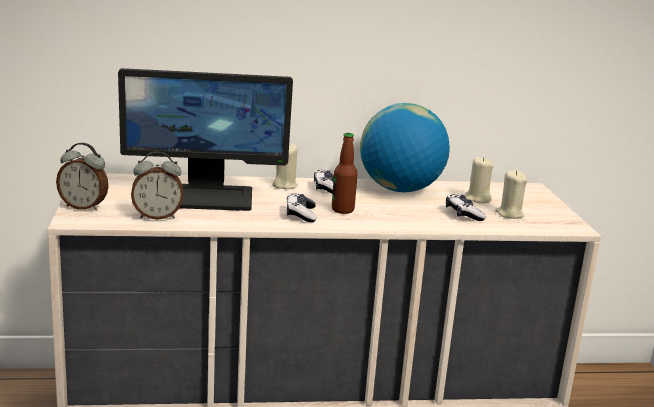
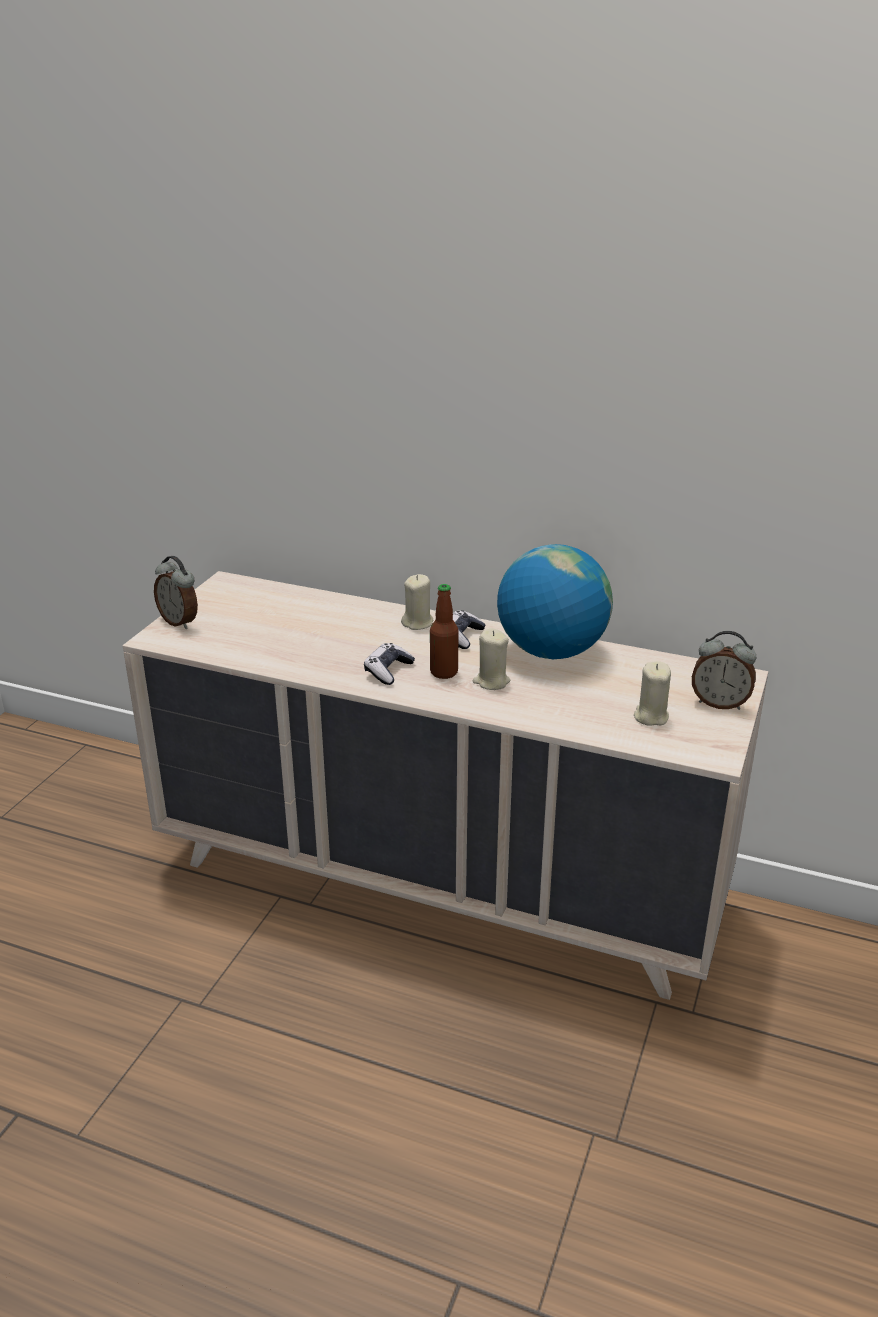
camera: 30 degrees right, 10 degrees up
monitor [118,68,293,211] -> none
alarm clock [131,151,183,220] -> alarm clock moved to [692,631,756,710]
game controller [446,194,486,221] -> none
beige candle [465,157,493,203] -> beige candle moved to [473,628,510,690]

